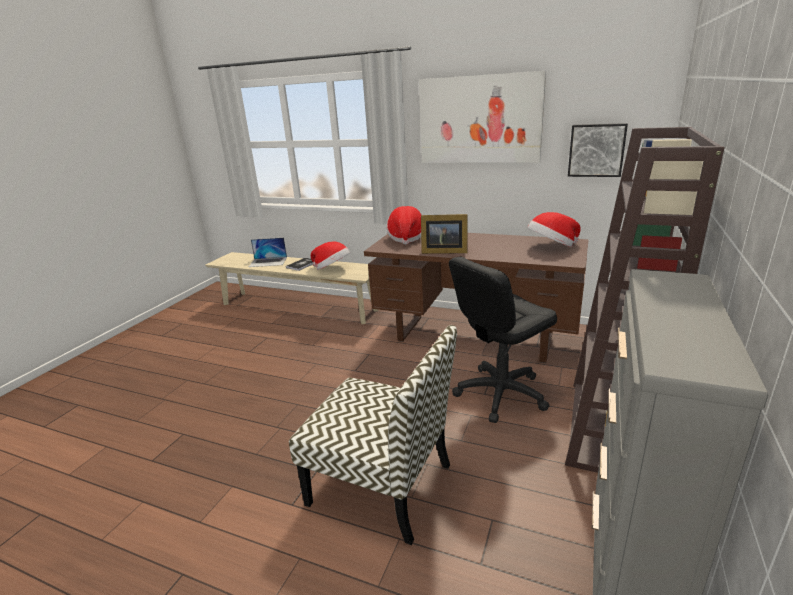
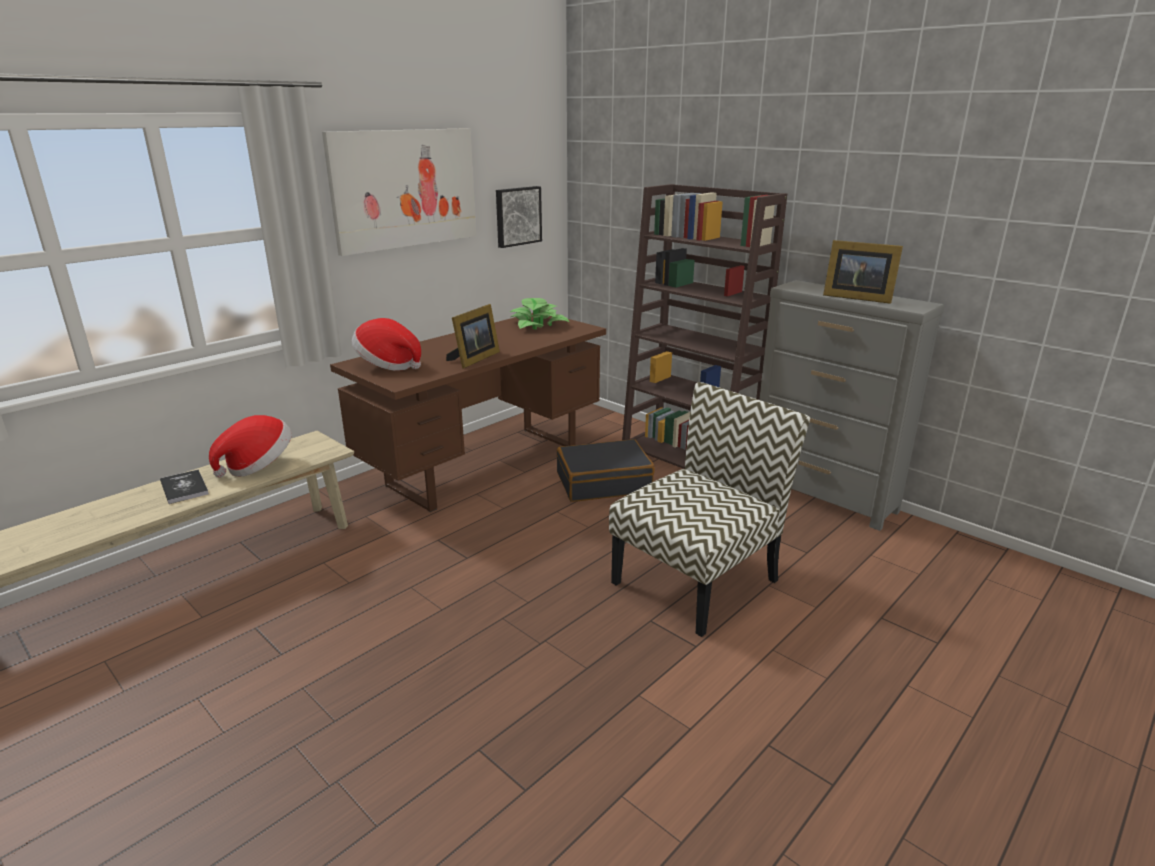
camera: 70 degrees left, 0 degrees up
laptop [249,238,287,267] -> none
black office chair [449,257,557,423] -> black suitcase [557,439,655,502]
hat [527,212,581,247] -> potted plant [510,298,569,330]
none -> picture frame [823,240,903,304]

